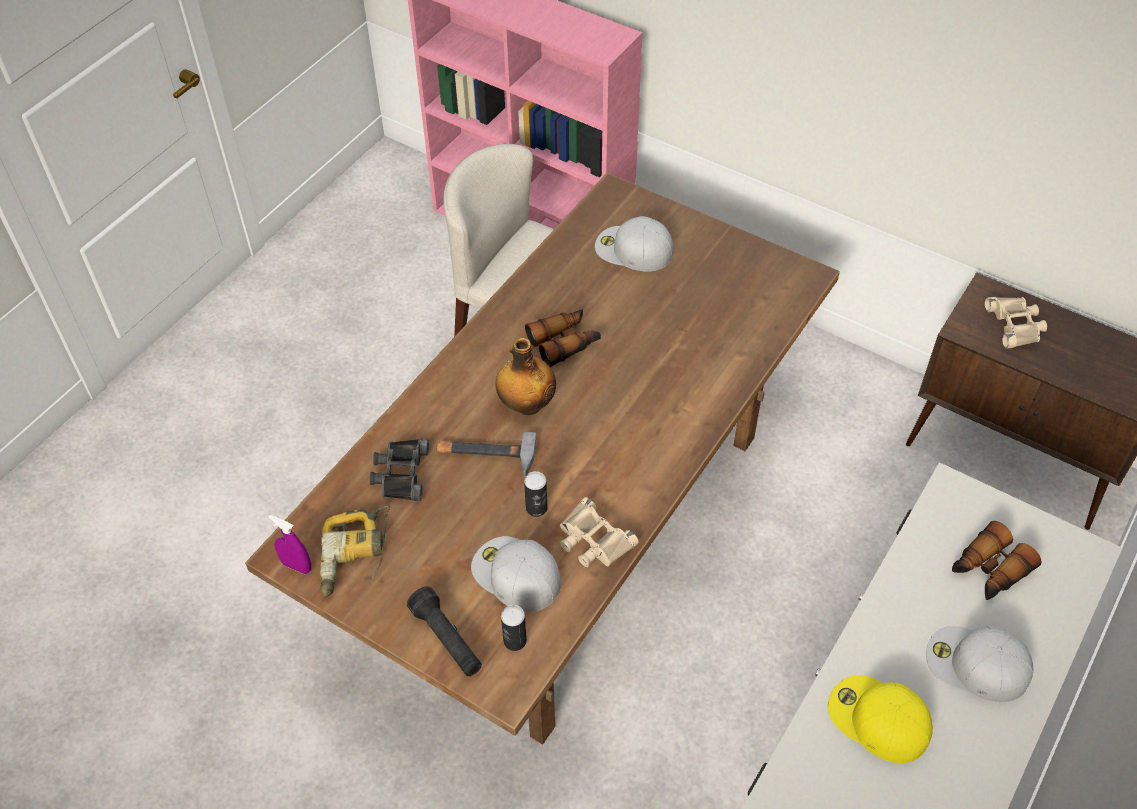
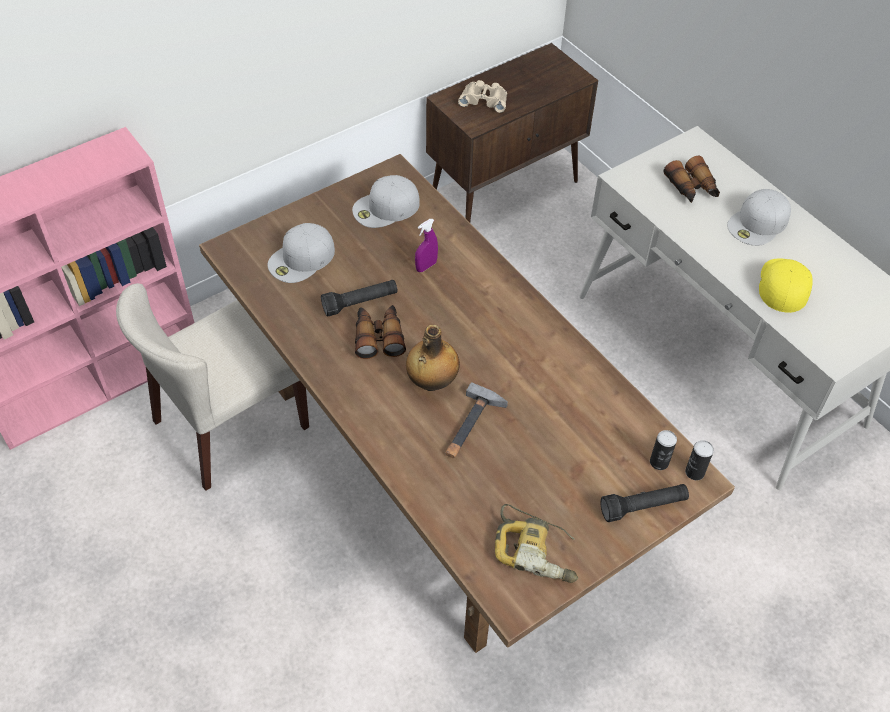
camera: 70 degrees left, 0 degrees up
purple spray bottle [268,515,312,574] -> purple spray bottle moved to [415,219,438,272]
black binoculars [370,439,429,501] -> none
white cap [471,536,561,612] -> white cap moved to [352,175,420,228]
can [524,471,547,517] -> can moved to [685,440,714,480]
beige binoculars [560,497,639,567] -> none
yellow cap [828,675,933,763] -> yellow cap turned 135 degrees clockwise [759,258,813,313]
none -> black flashlight [321,280,398,317]

